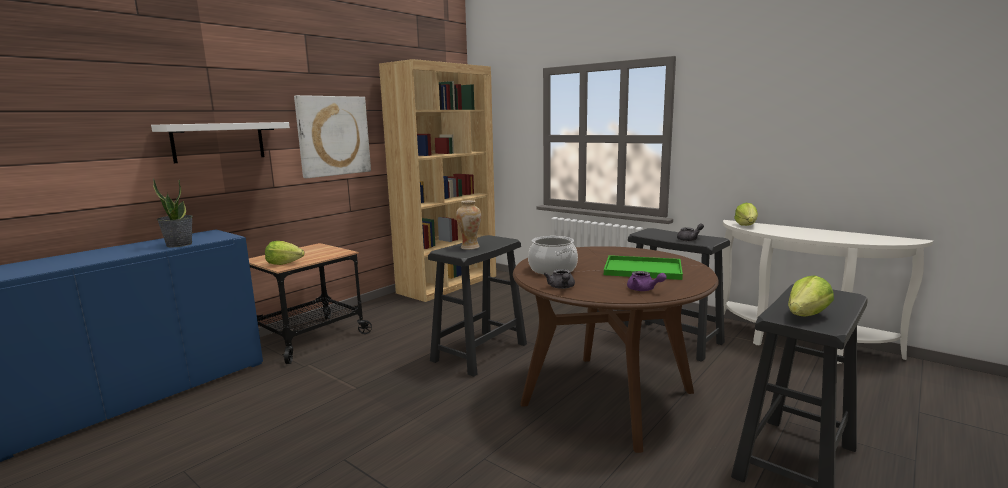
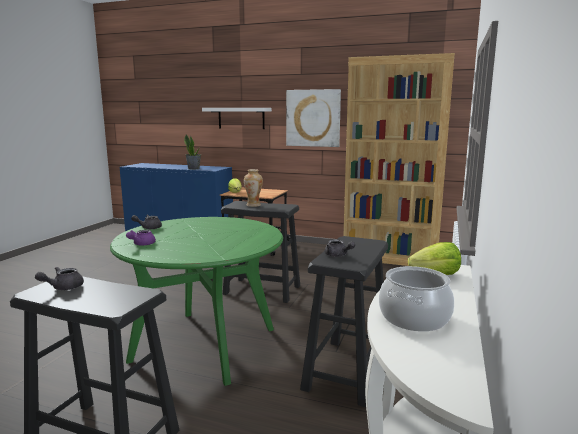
camera: 70 degrees right, 0 degrees up
brown dining table [513,246,719,453] -> green dining table [110,217,283,386]
cooking pot [528,236,578,275] -> cooking pot moved to [379,266,454,332]
green tray [604,255,683,280] -> none
lettuce [788,275,834,317] -> grey teapot [35,267,84,290]

